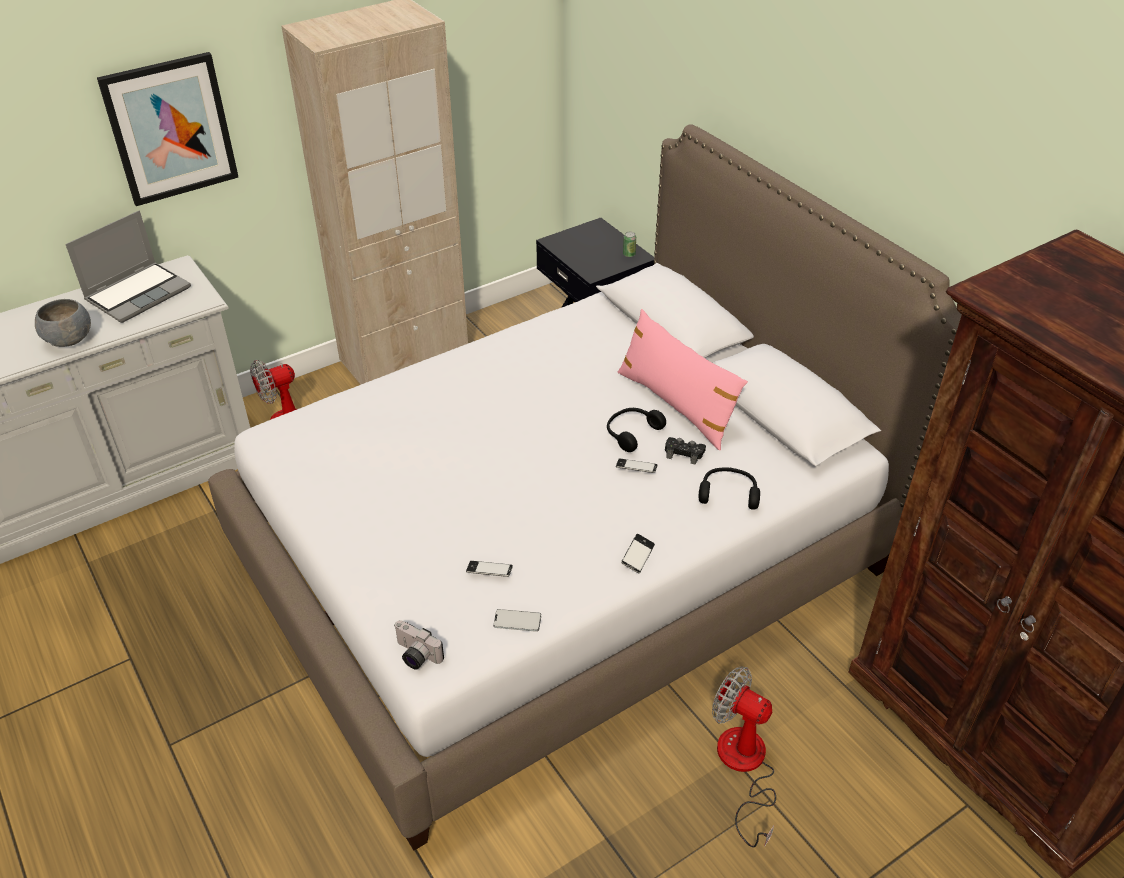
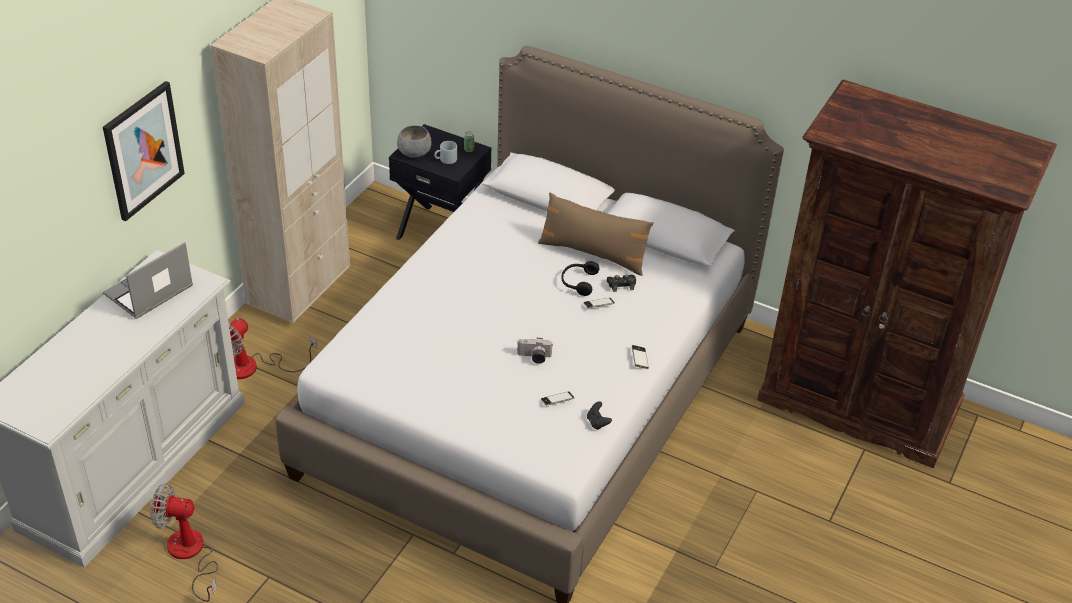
camera: 30 degrees left, 0 degrees up
grey bowl [35,299,91,347] -> grey bowl moved to [397,125,432,158]
laptop [65,210,191,323] -> laptop turned 150 degrees counterclockwise [103,242,193,319]
camera [395,620,444,670] -> camera moved to [517,338,553,364]
phone [493,609,541,632] -> black game controller [587,401,612,430]
pink pillow [618,309,748,450] -> brown pillow [538,192,654,276]
black headphones [699,468,760,510] -> none
fan [712,666,776,848] -> fan moved to [150,483,218,602]
none -> grey mug [434,141,457,164]

